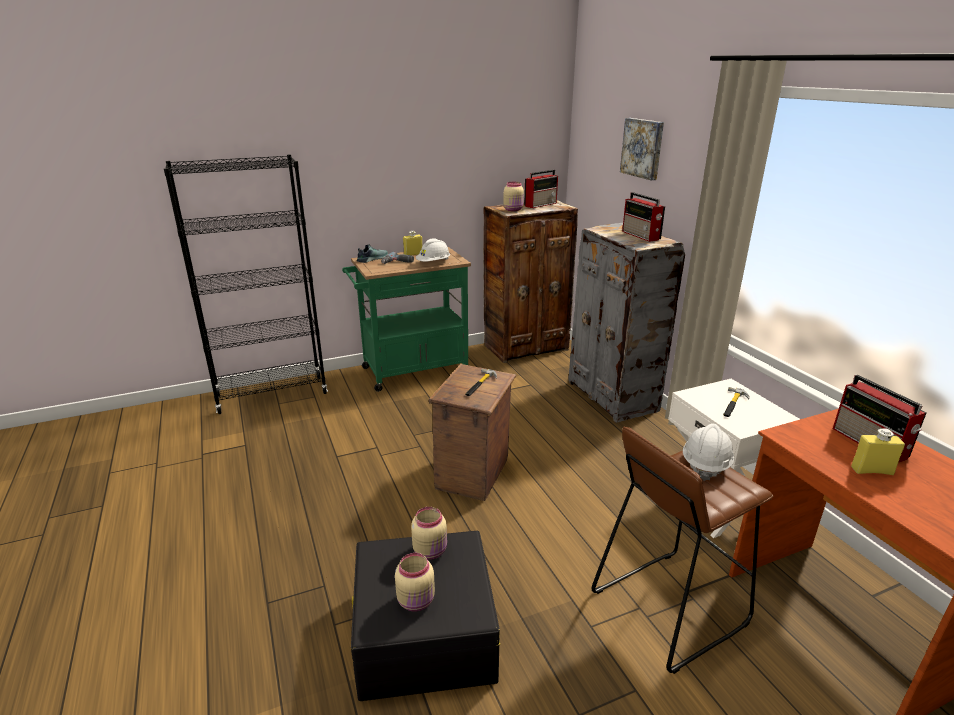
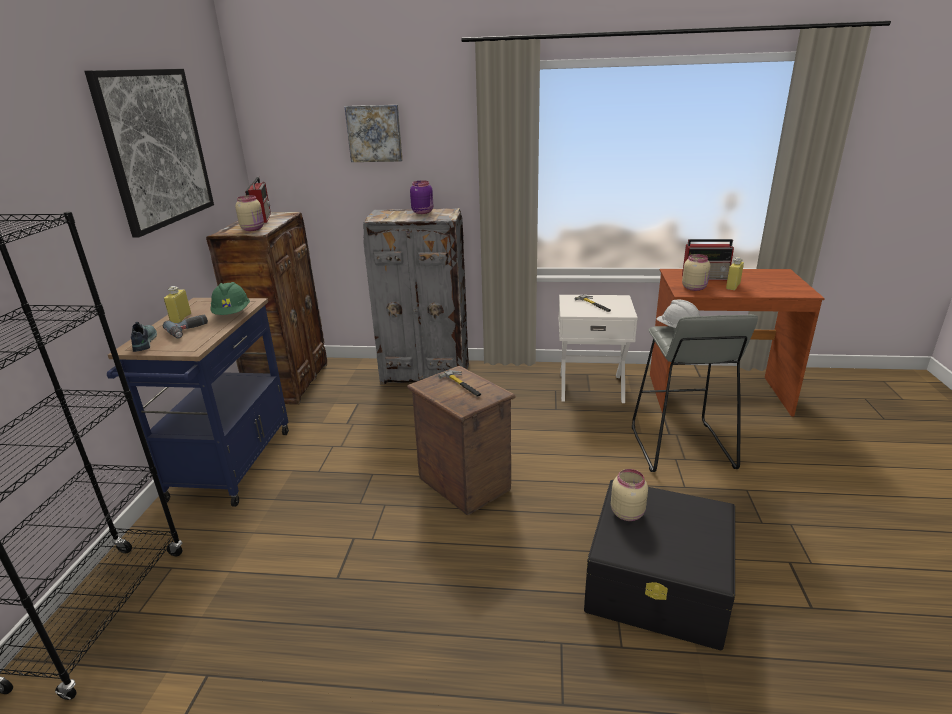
camera: 60 degrees left, 0 degrees up
green cart [342,247,471,392] -> blue cart [107,298,289,507]
beige jar [395,553,435,611] -> beige jar moved to [682,254,710,291]
white hard hat [416,238,450,262] -> green hard hat [210,282,250,315]
brown stool [591,427,773,674] -> grey stool [632,314,758,472]
radio [622,192,665,242] -> purple jar [410,181,433,214]
none -> picture [84,69,214,237]

